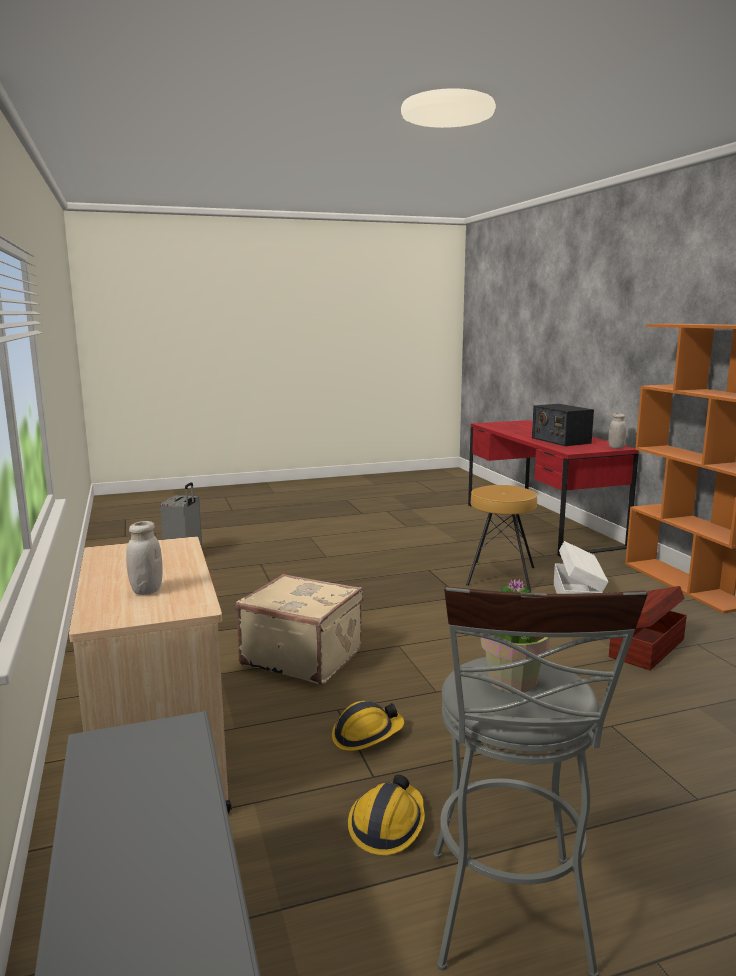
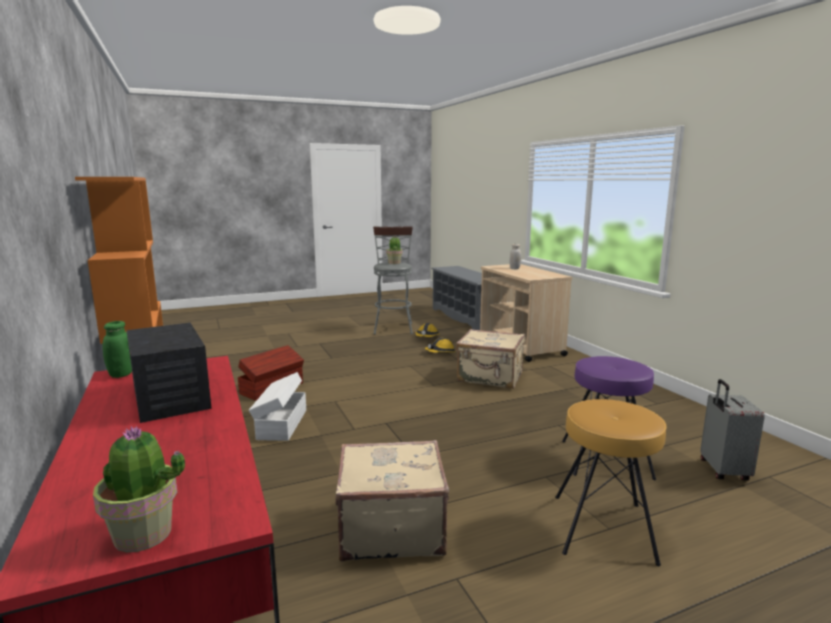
camera: 175 degrees right, 0 degrees up
brown stool [466,485,537,592] -> brown stool moved to [555,399,666,566]
white jar [608,413,627,449] -> green jar [103,321,132,378]
none -> potted plant [93,426,185,552]
none -> beige suitcase [335,440,449,562]
none -> purple stool [562,356,656,480]

